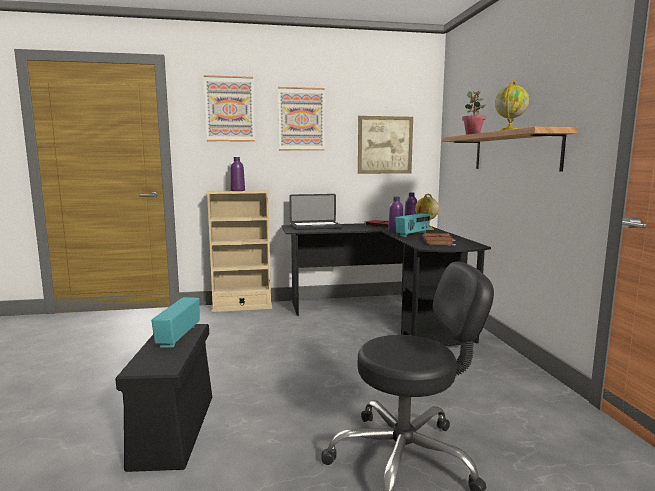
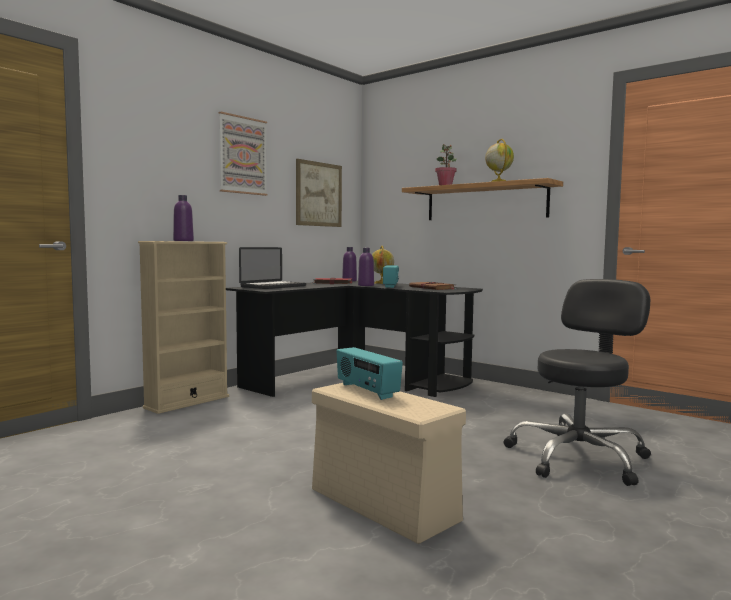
camera: 40 degrees left, 5 degrees down
black storage box [115,324,212,472] -> beige storage box [312,383,466,544]
picture [204,75,255,142] -> none

